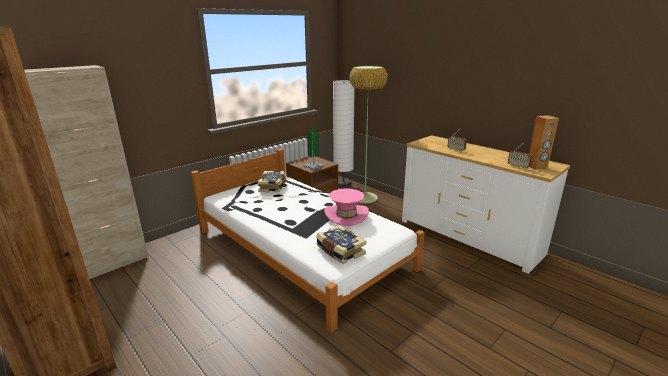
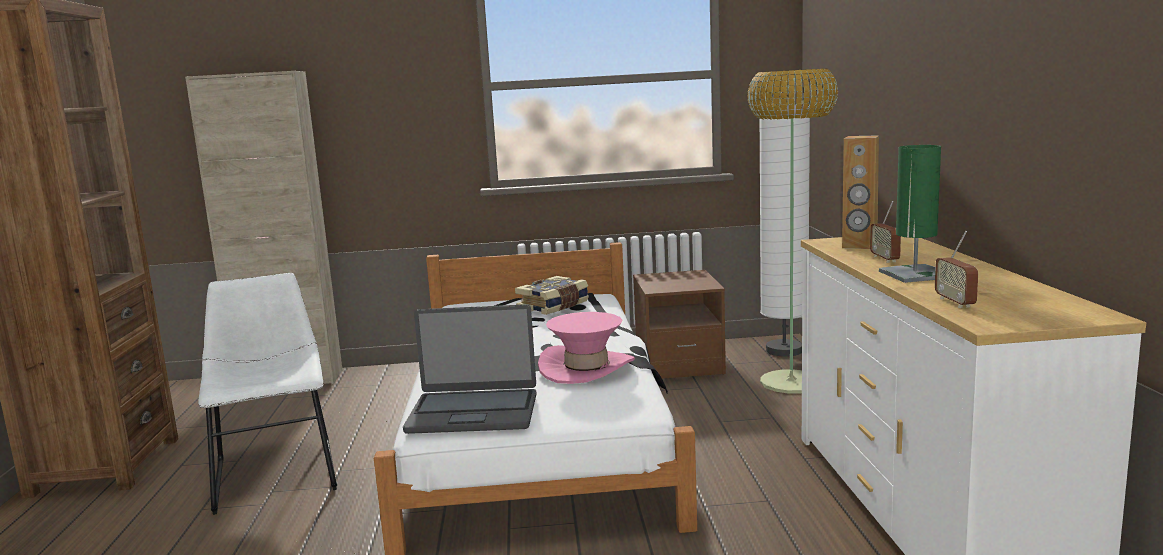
camera: 40 degrees right, 10 degrees down
green table lamp [304,130,324,170] -> green table lamp moved to [879,145,941,283]
book [316,225,366,264] -> laptop [403,304,536,434]
brown speaker [529,115,559,170] -> brown speaker moved to [842,135,879,249]
none -> white chair [198,273,337,515]

